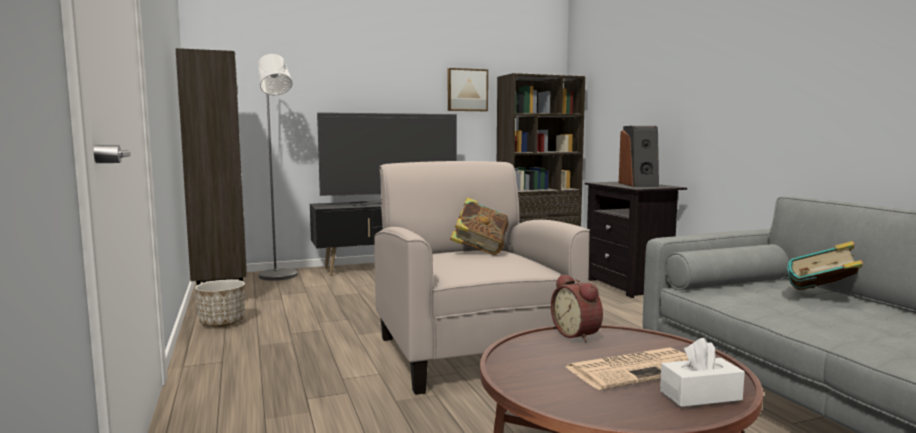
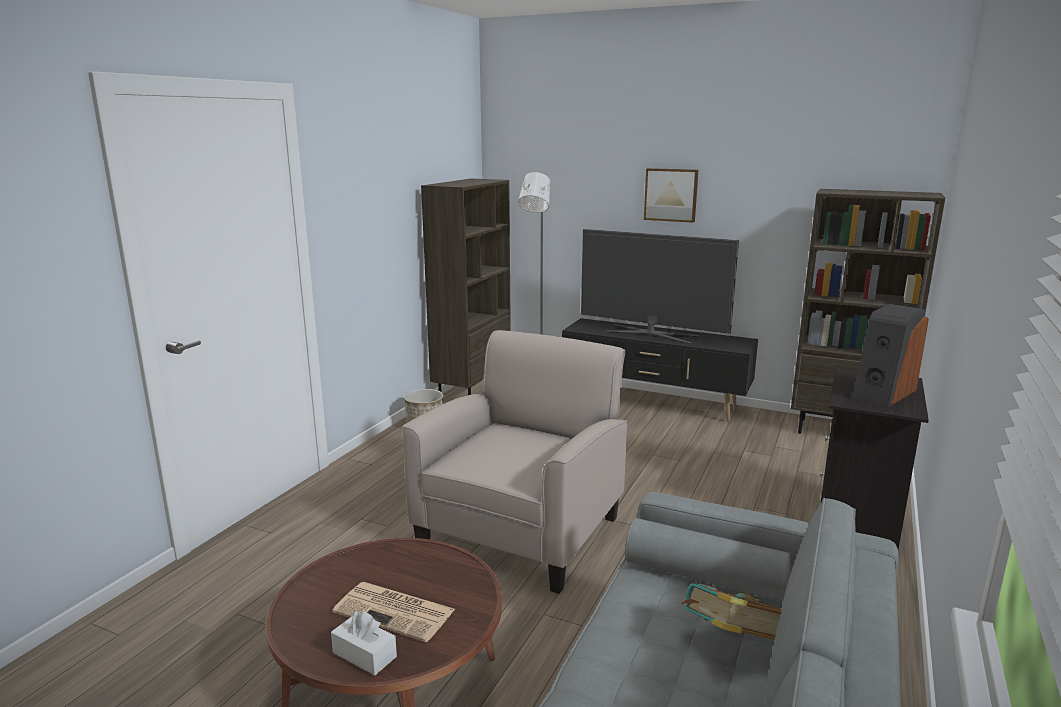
camera: 45 degrees right, 10 degrees up
picture [448,68,488,111] -> picture moved to [644,168,698,223]
book [450,197,509,255] -> none
alarm clock [551,274,603,342] -> none

